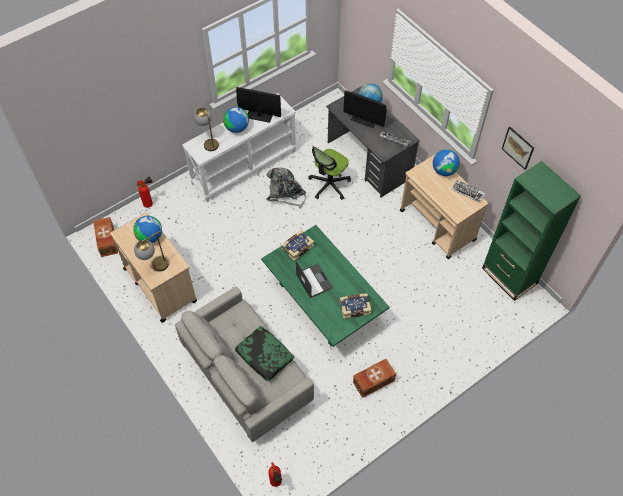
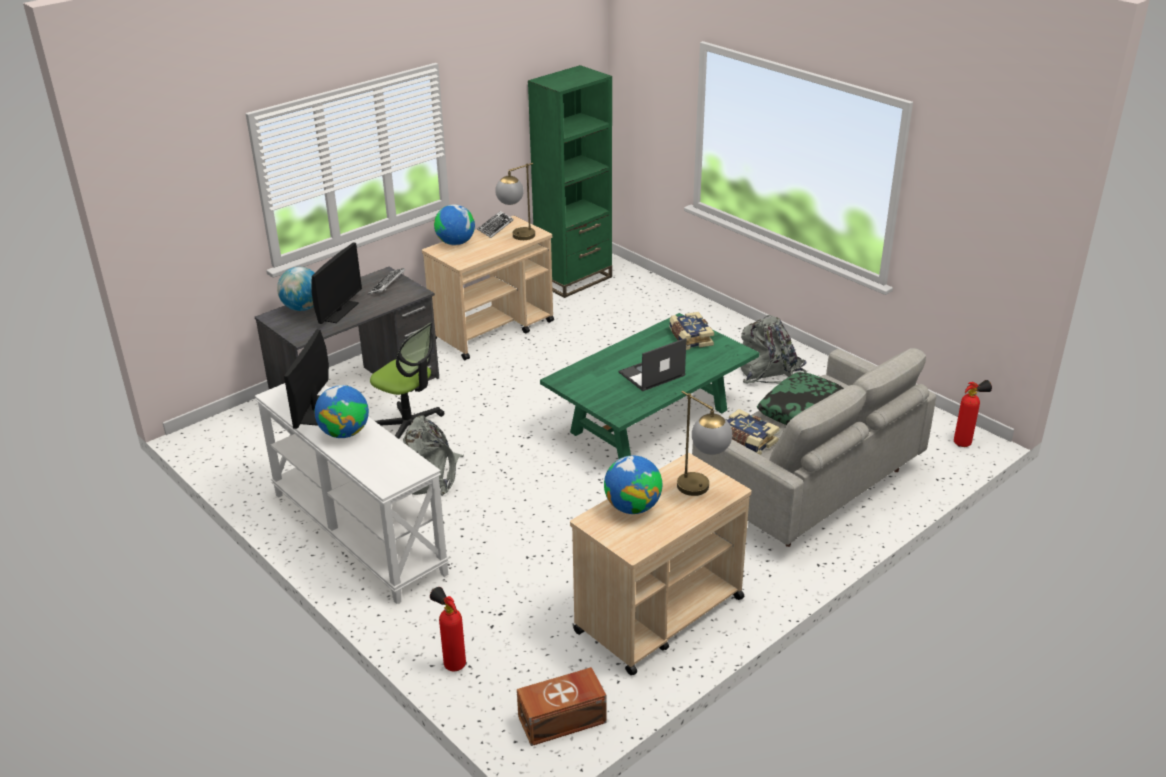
camera: 95 degrees left, 25 degrees down
table lamp [193,107,219,151] -> table lamp moved to [495,163,535,240]
book [281,230,314,262] -> book moved to [727,409,779,455]
brown storage box [353,359,396,398] -> grey backpack [741,315,807,383]
picture [502,126,534,170] -> none

